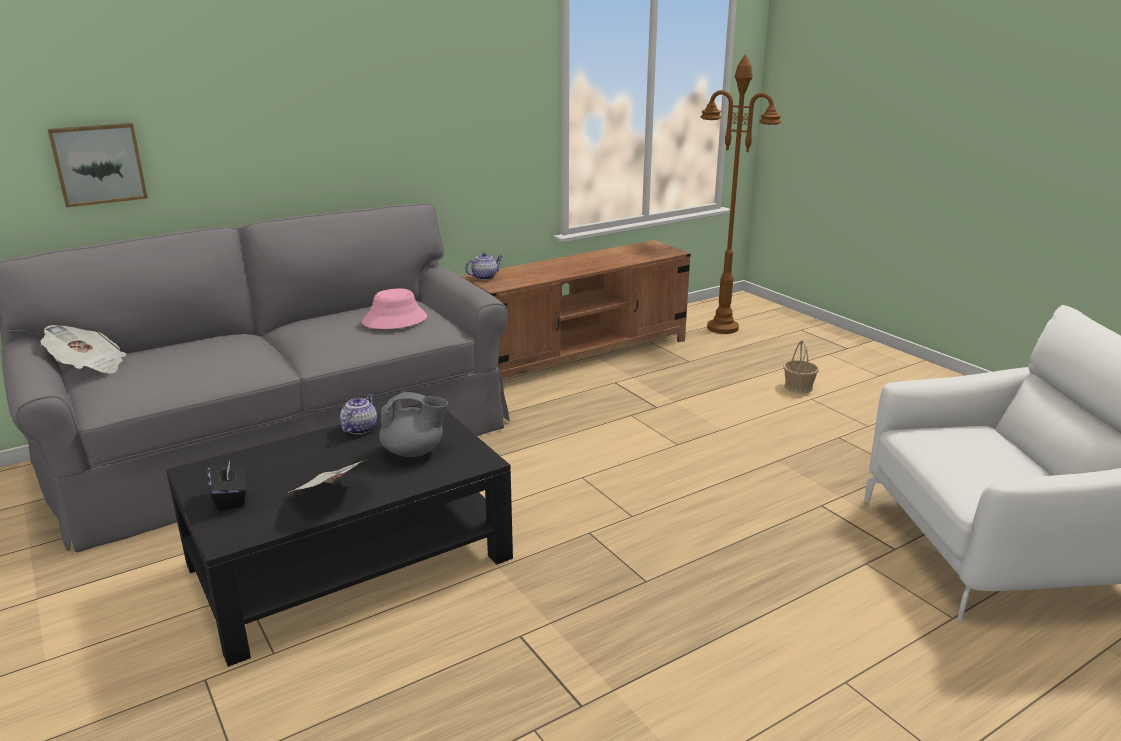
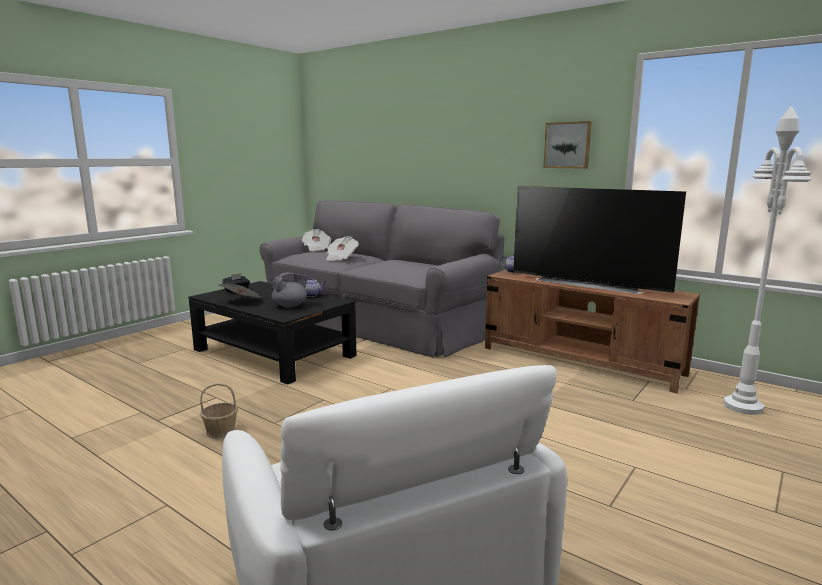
camera: 70 degrees right, 10 degrees down
picture [47,123,148,208] -> picture moved to [543,121,592,169]
pink hat [362,288,427,329] -> none
grey teapot [379,392,448,457] -> grey teapot turned 105 degrees counterclockwise [272,273,308,307]
brown floor lamp [700,54,781,334] -> white floor lamp [724,106,812,415]
basket [784,340,819,393] -> basket moved to [200,383,238,439]
none -> newspaper [326,236,359,261]
none -> television [513,186,686,294]

